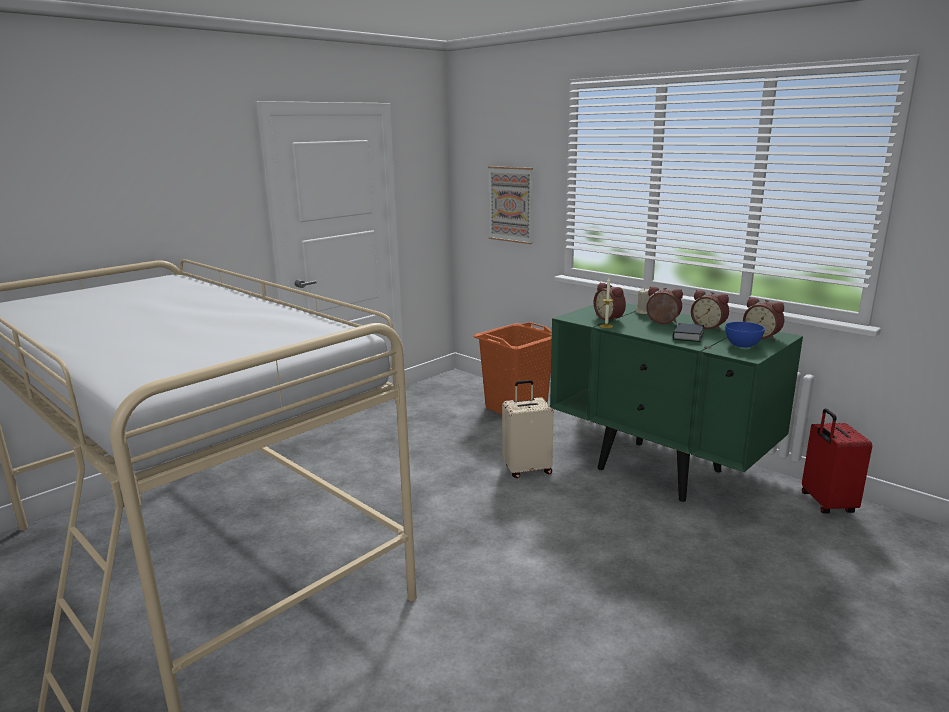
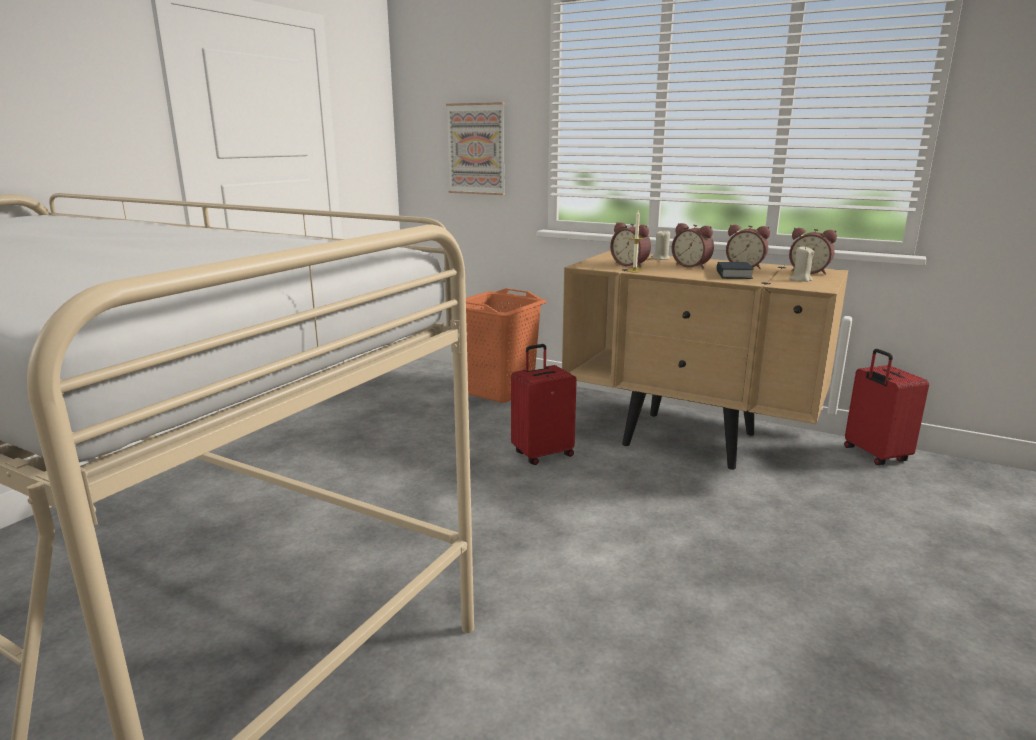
camera: 15 degrees left, 0 degrees up
beige suitcase [502,380,554,478] -> red suitcase [511,344,577,465]
green dresser [550,303,803,502] -> beige dresser [562,251,848,470]
alarm clock [646,286,683,324] -> alarm clock turned 150 degrees counterclockwise [672,223,714,269]
blue bowl [725,322,765,348] -> beige candle [789,246,814,282]

